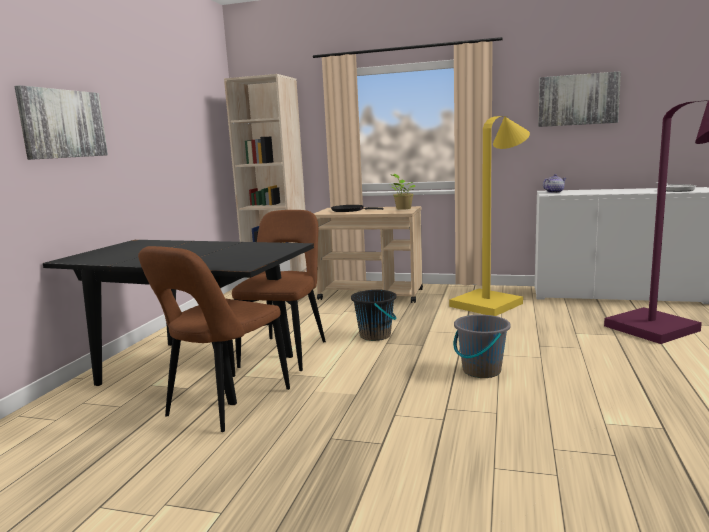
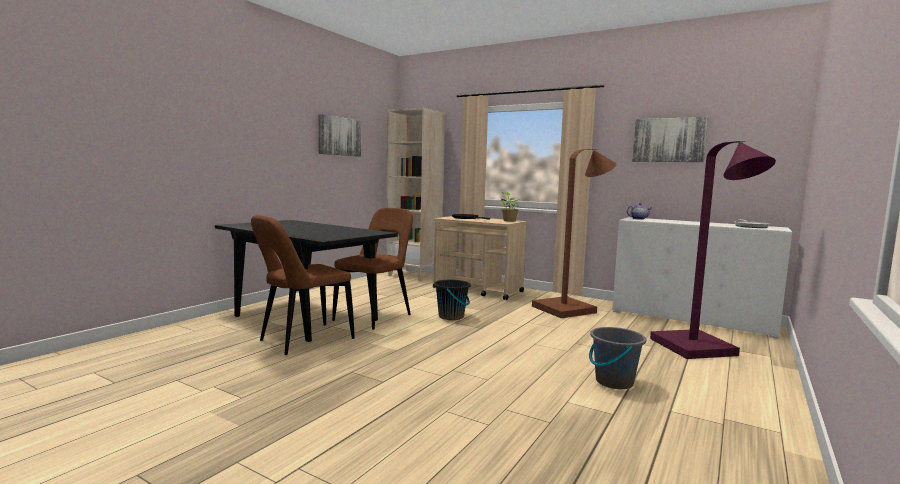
camera: 15 degrees right, 5 degrees down
picture [14,85,108,160] -> picture moved to [318,114,361,157]
yellow floor lamp [449,116,530,316] -> brown floor lamp [532,149,616,318]
grey bucket [453,315,511,378] -> grey bucket moved to [589,327,646,389]

